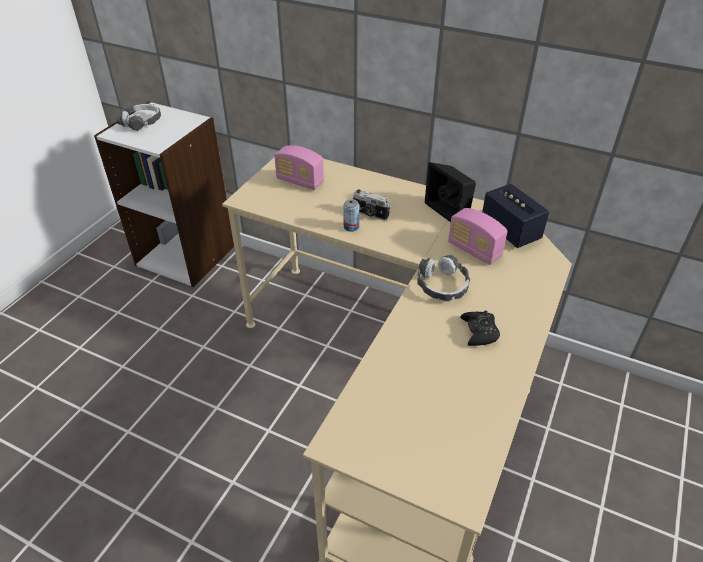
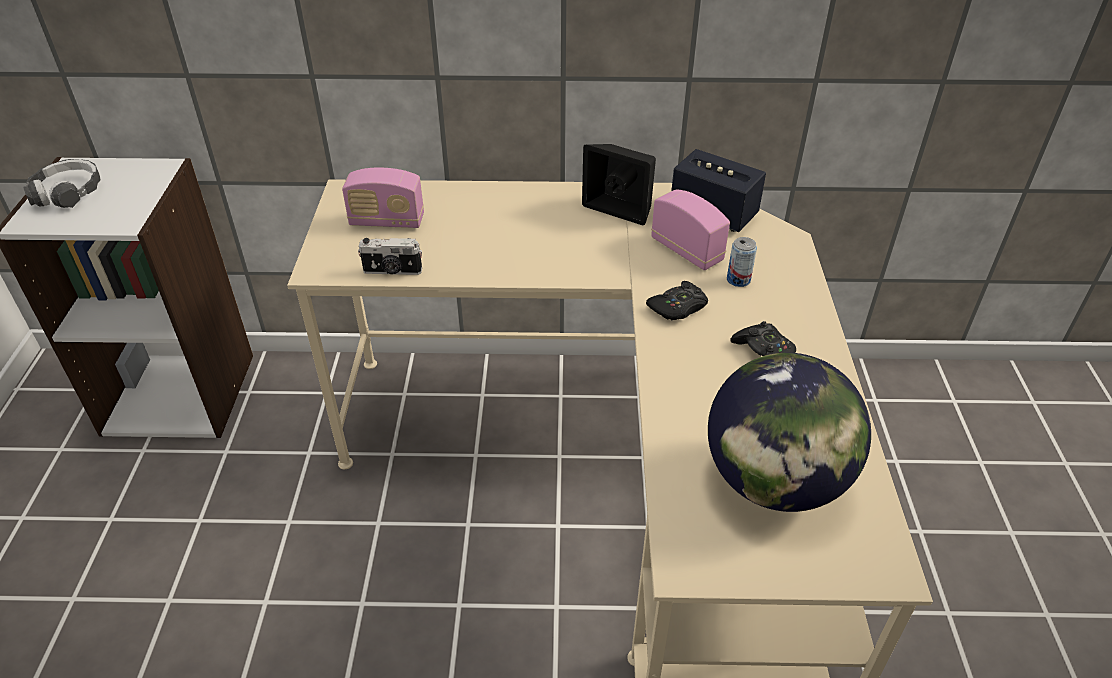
camera: 25 degrees left, 0 degrees up
can [343,199,359,232] -> can moved to [727,237,757,287]
camera [353,190,391,221] -> camera moved to [358,238,422,275]
headphones [417,255,470,301] -> black game controller [646,281,708,320]
radio [448,208,508,265] -> radio turned 150 degrees counterclockwise [651,190,730,270]
none -> globe [708,353,871,512]

